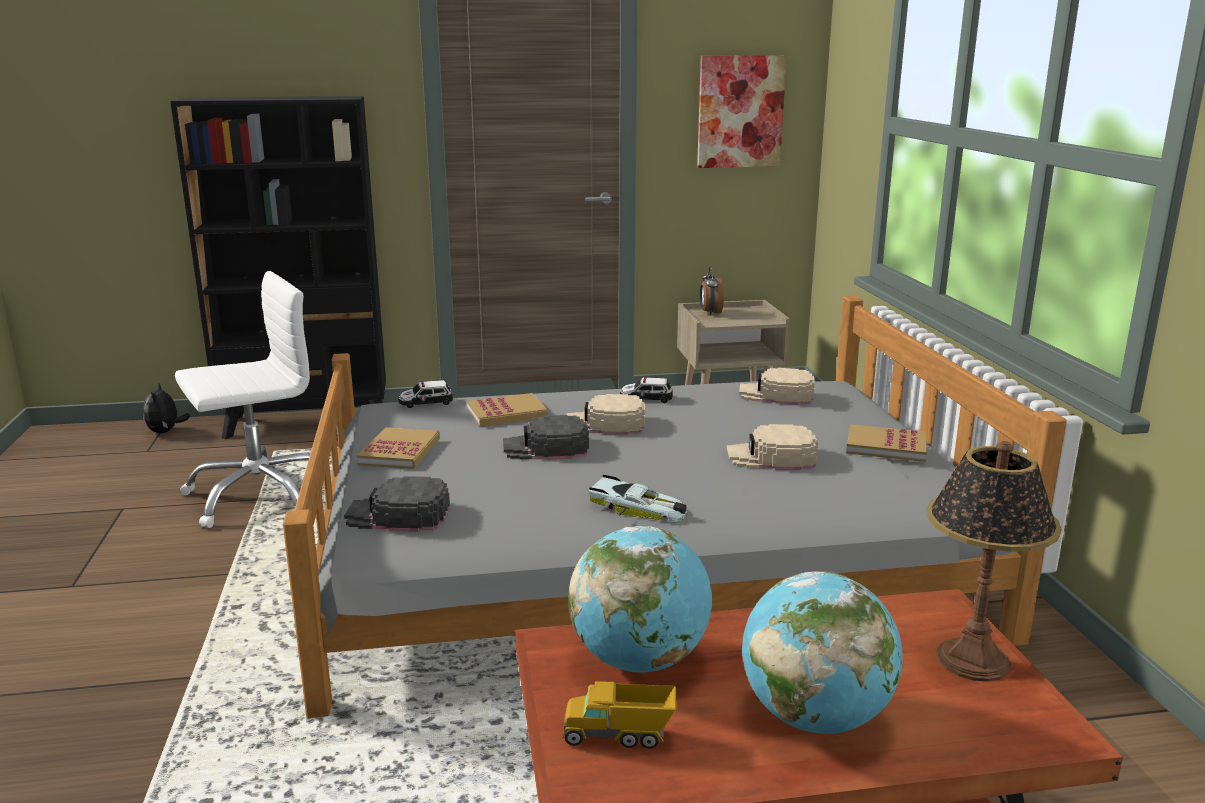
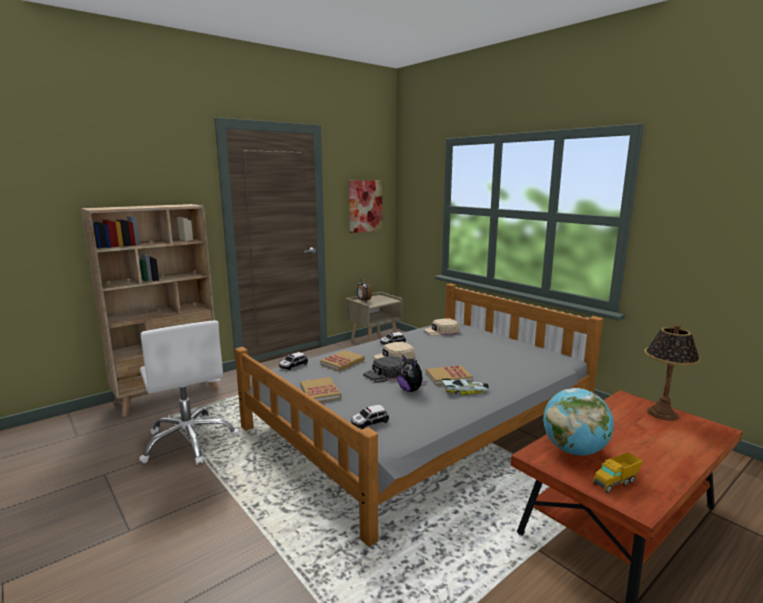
camera: 30 degrees left, 5 degrees down
plush toy [143,383,190,433] -> plush toy moved to [397,354,427,392]
black bookcase [170,96,386,439] -> beige bookcase [81,204,219,417]
white office chair [175,271,333,528] -> white office chair turned 120 degrees clockwise [139,320,239,465]
black cap [344,476,450,532] -> toy car [351,404,389,429]
beige cap [727,424,818,470] -> none
globe [742,571,903,734] -> none
book [846,424,927,462] -> book moved to [426,365,473,385]

